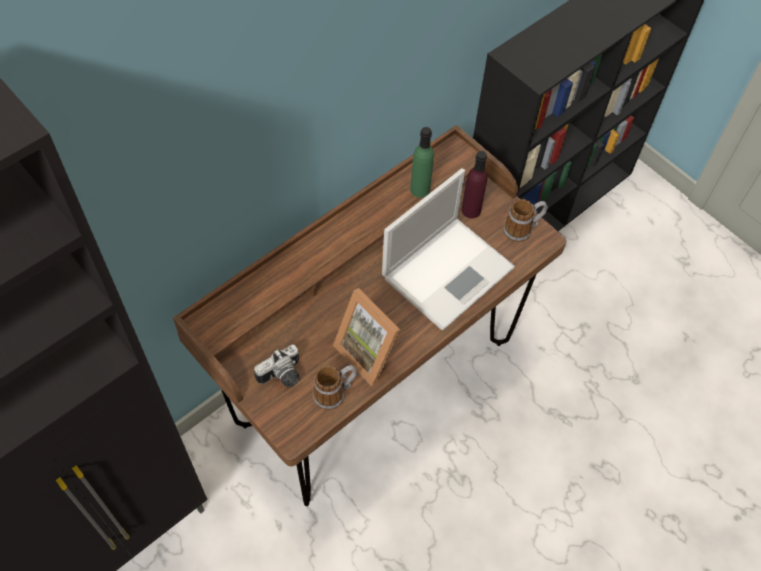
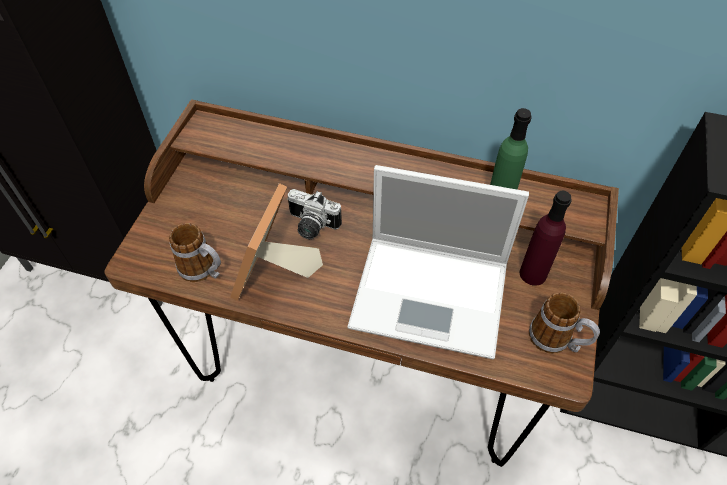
camera: 60 degrees right, 5 degrees down
camera [254,345,300,388] -> camera moved to [287,189,342,239]

